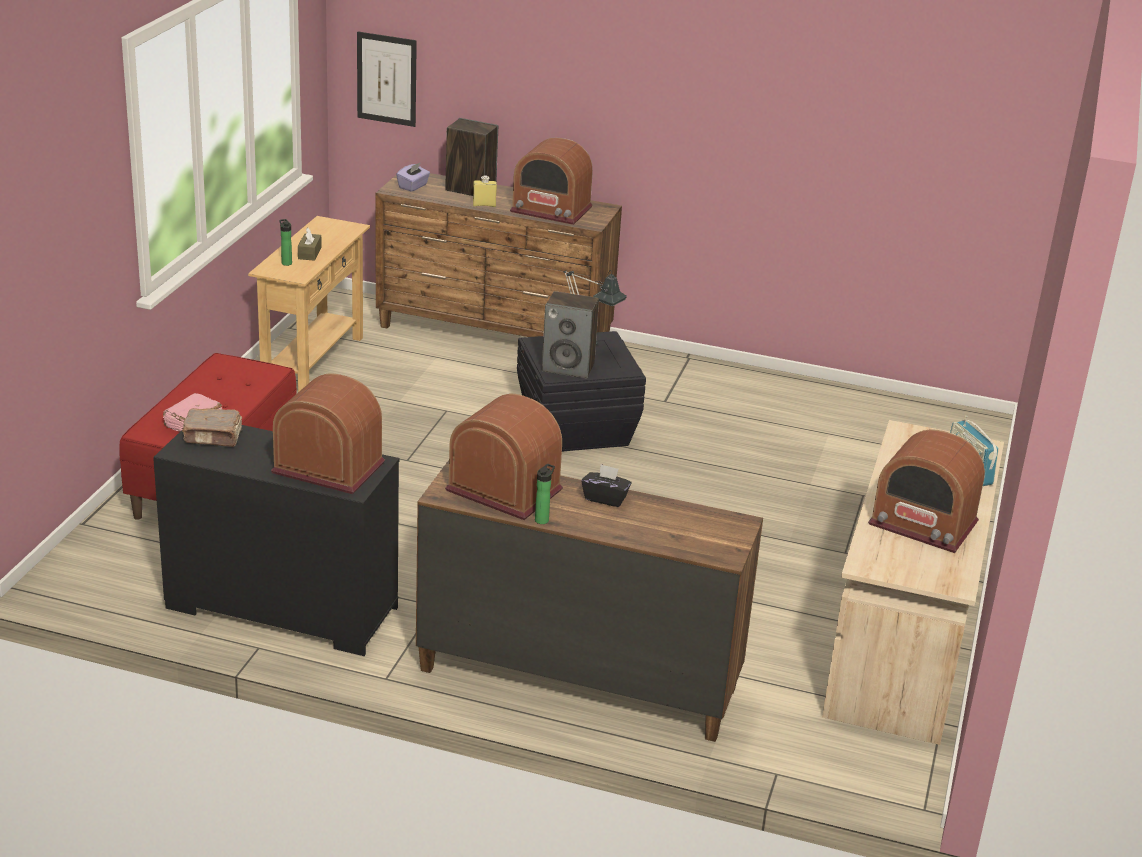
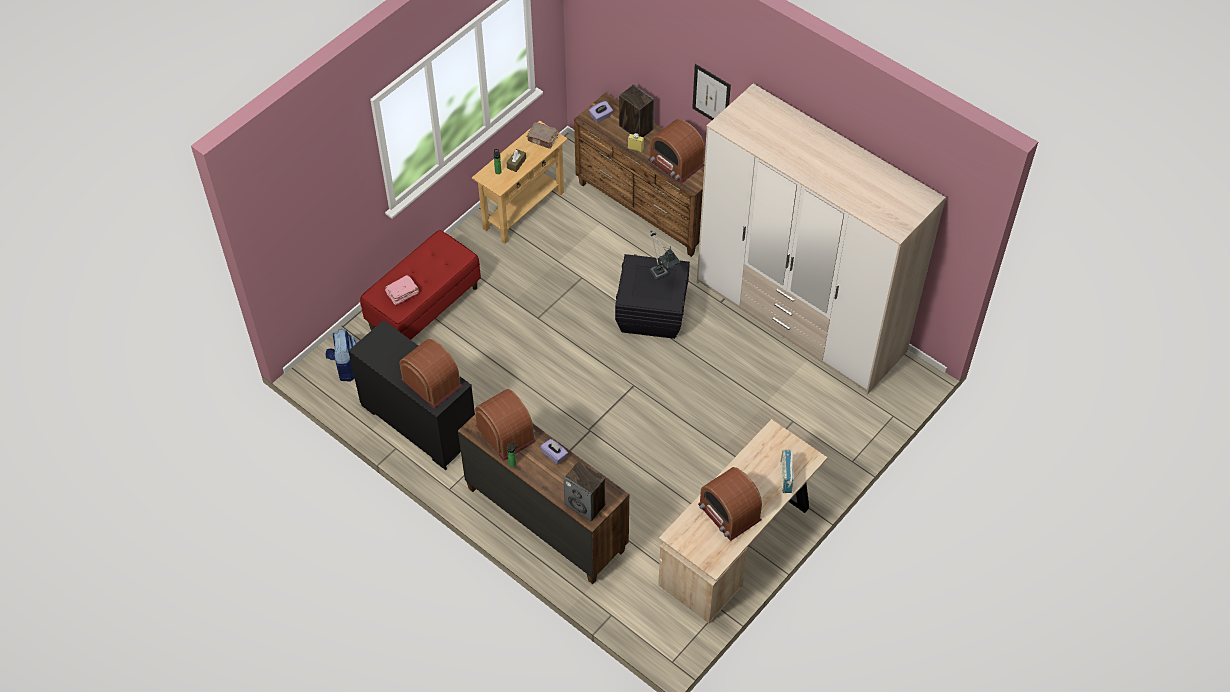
camera: 25 degrees right, 25 degrees up
brown book [182,408,242,447] -> brown book moved to [526,122,558,149]
picture [357,31,417,127] -> picture moved to [692,64,731,120]
speaker [542,291,599,379] -> speaker moved to [564,461,605,522]
black tissue box [581,464,632,507] -> purple tissue box [540,439,568,464]
none -> backpack [325,329,357,382]
none -> wardrobe [697,84,946,395]

